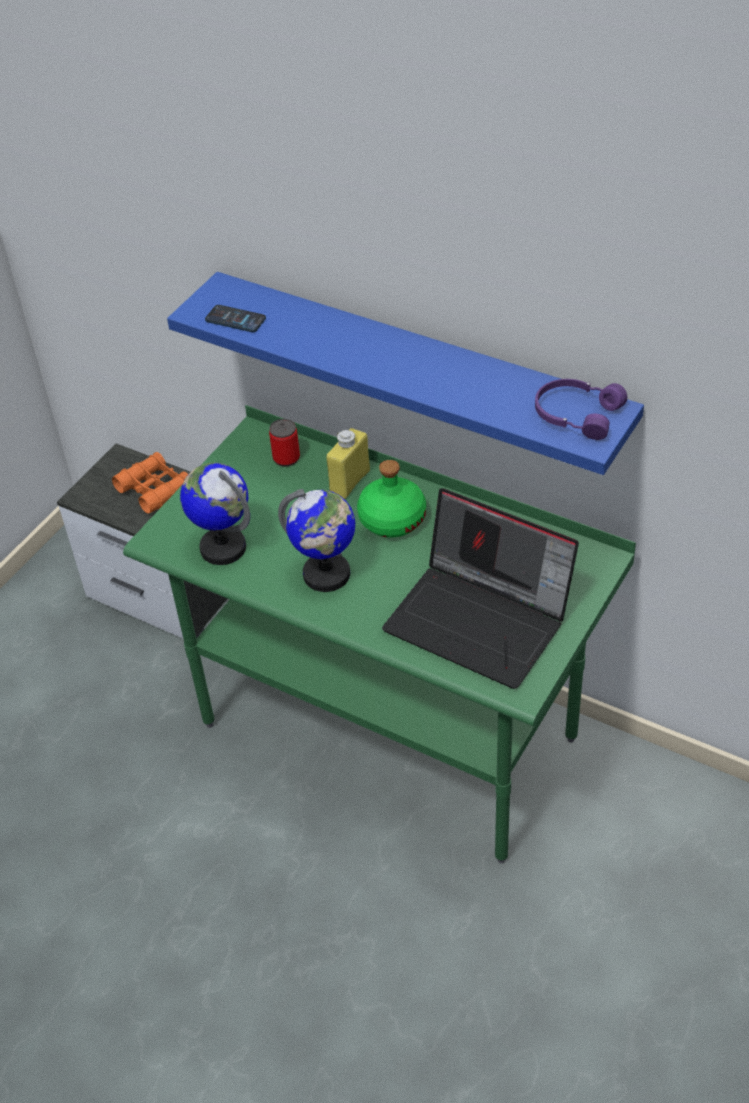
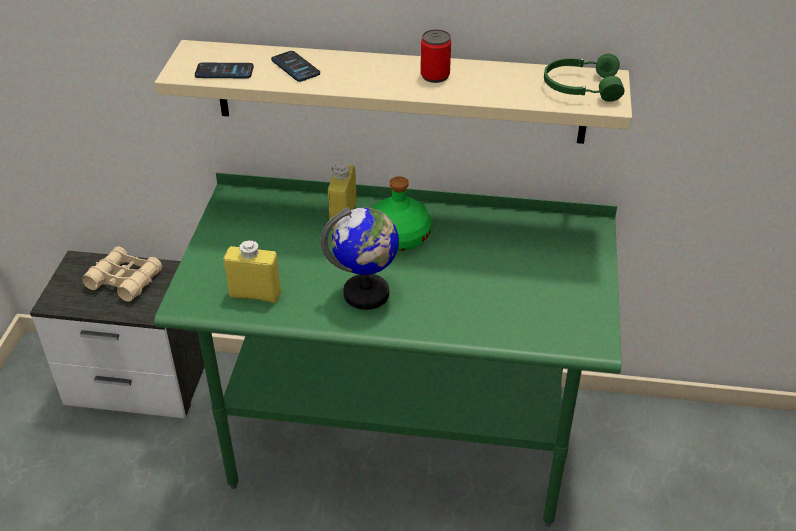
camera: 25 degrees left, 5 degrees down
orange binoculars [112,452,188,514] -> beige binoculars [82,246,162,302]
blue shelf [167,272,644,475] -> beige shelf [155,40,632,144]
globe [180,462,250,565] -> yellow bottle [224,240,281,303]
can [269,419,300,467] -> can moved to [421,30,451,83]
laptop [382,488,579,689] -> none
purple headphones [535,379,627,440] -> green headphones [544,54,625,102]
none -> phone [271,51,320,82]

